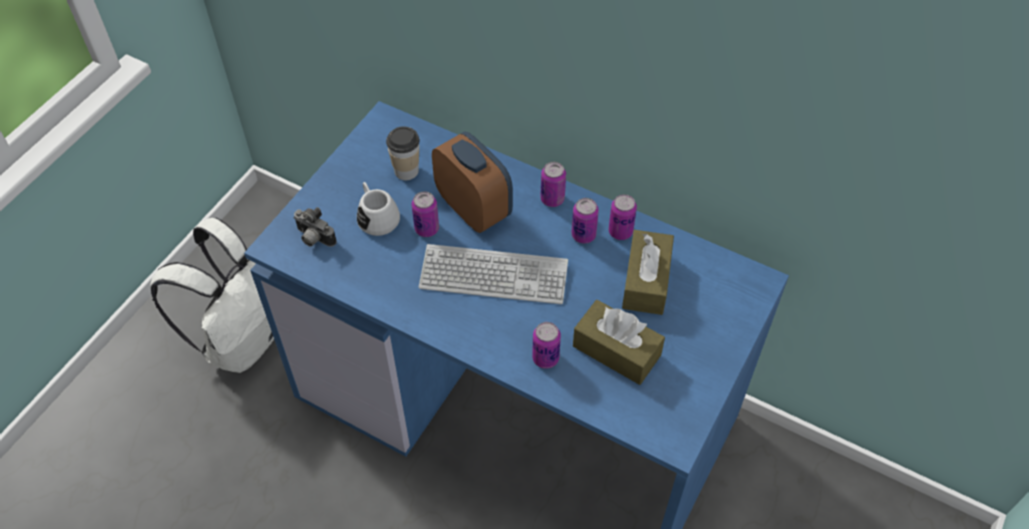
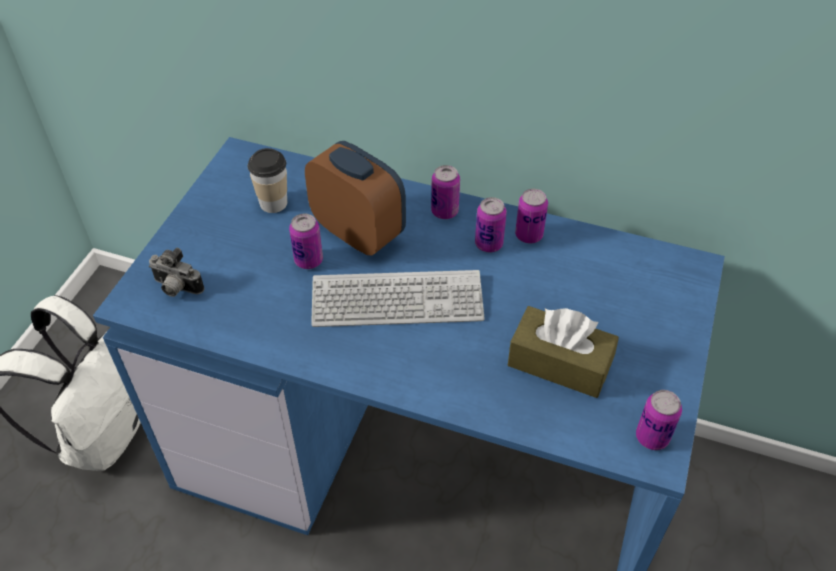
camera: 10 degrees left, 5 degrees down
white mug [357,182,400,236] -> none
can [532,322,561,369] -> can moved to [636,390,682,450]
brown tissue box [622,230,674,315] -> none

